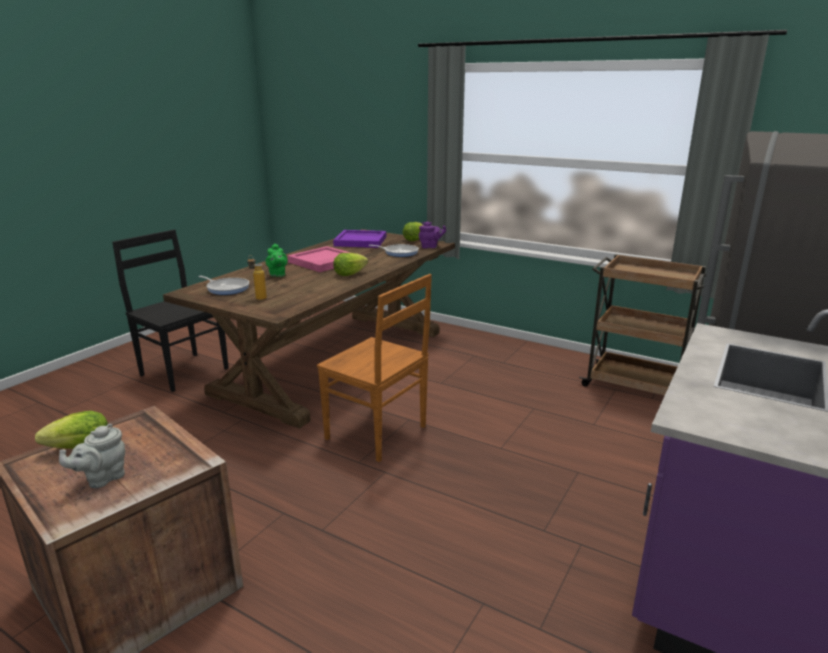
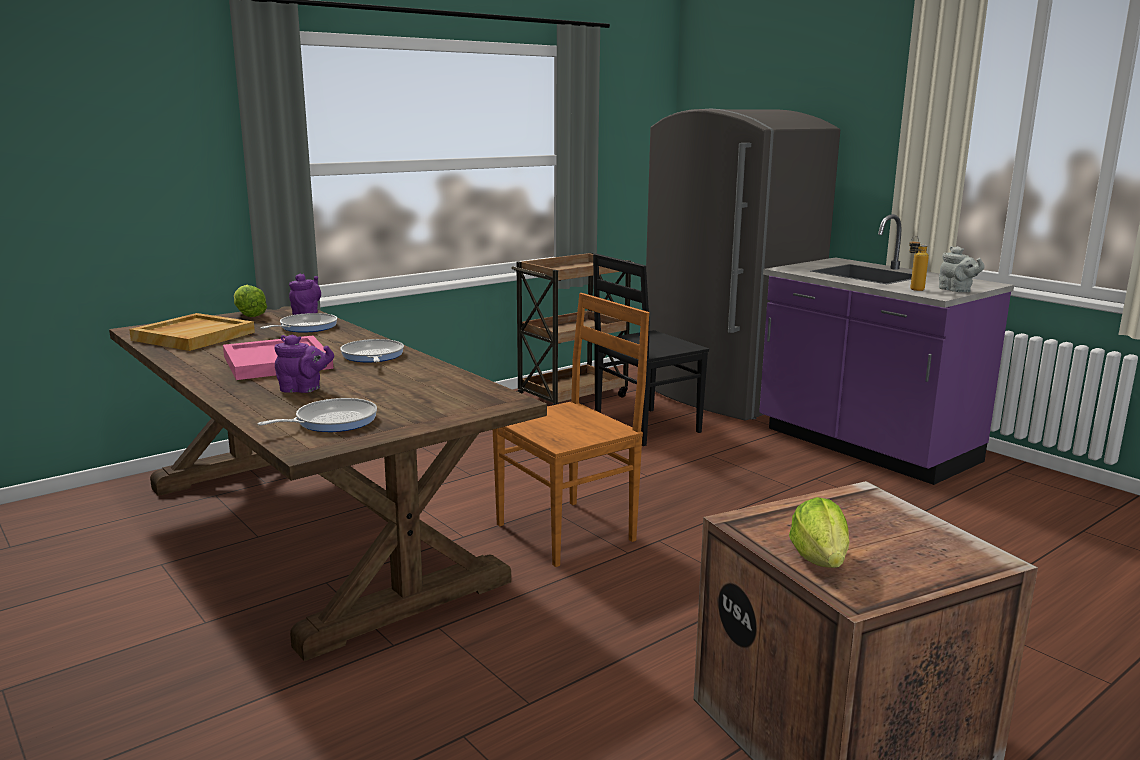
camera: 70 degrees left, 5 degrees down
grey teapot [59,424,125,488] -> grey teapot moved to [939,246,985,292]
black chair [112,230,229,392] -> black chair moved to [593,253,709,446]
bottle [247,255,267,300] -> bottle moved to [909,236,929,291]
green teapot [265,244,288,277] -> purple teapot [275,334,334,393]
purple tray [333,230,386,248] -> beige tray [129,313,255,351]
lettuce [333,253,368,276] -> frying pan [340,339,404,363]

